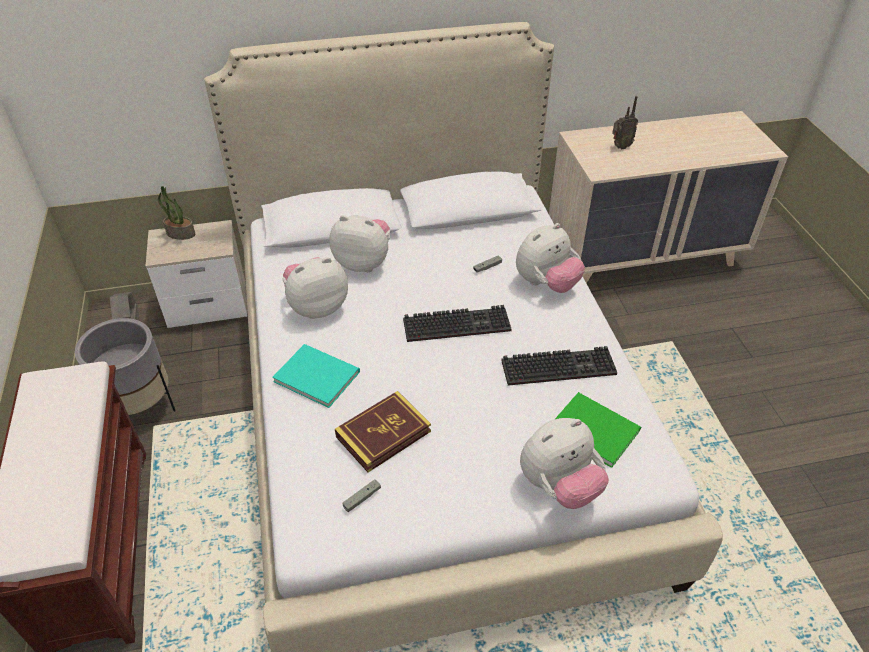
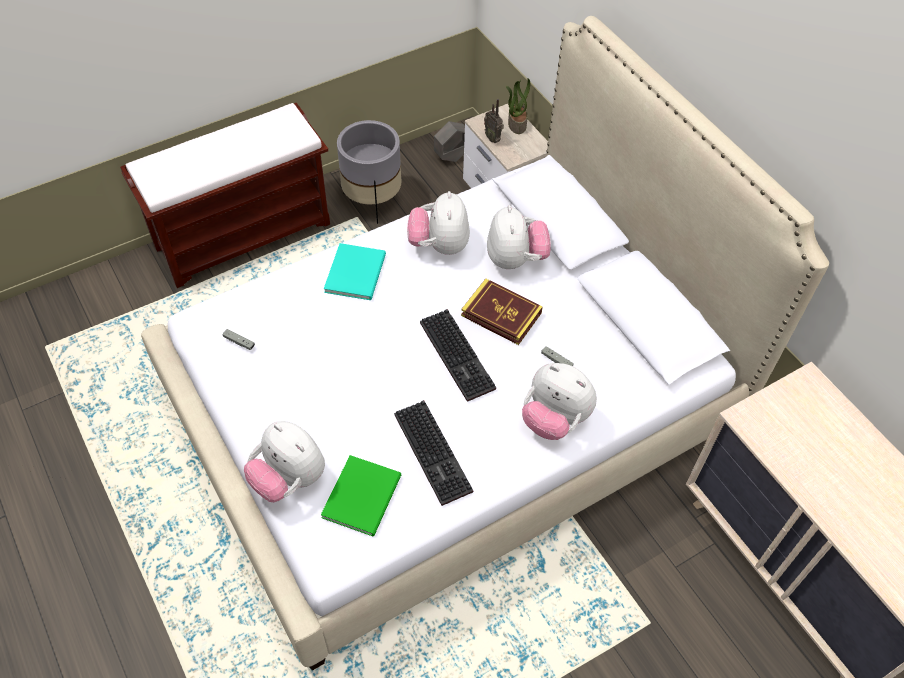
camera: 70 degrees right, 10 degrees up
plush toy [283,257,348,319] -> plush toy turned 135 degrees counterclockwise [407,191,470,255]
book [335,391,431,473] -> book moved to [461,279,543,345]
radio [612,96,638,149] -> radio moved to [484,99,504,143]

